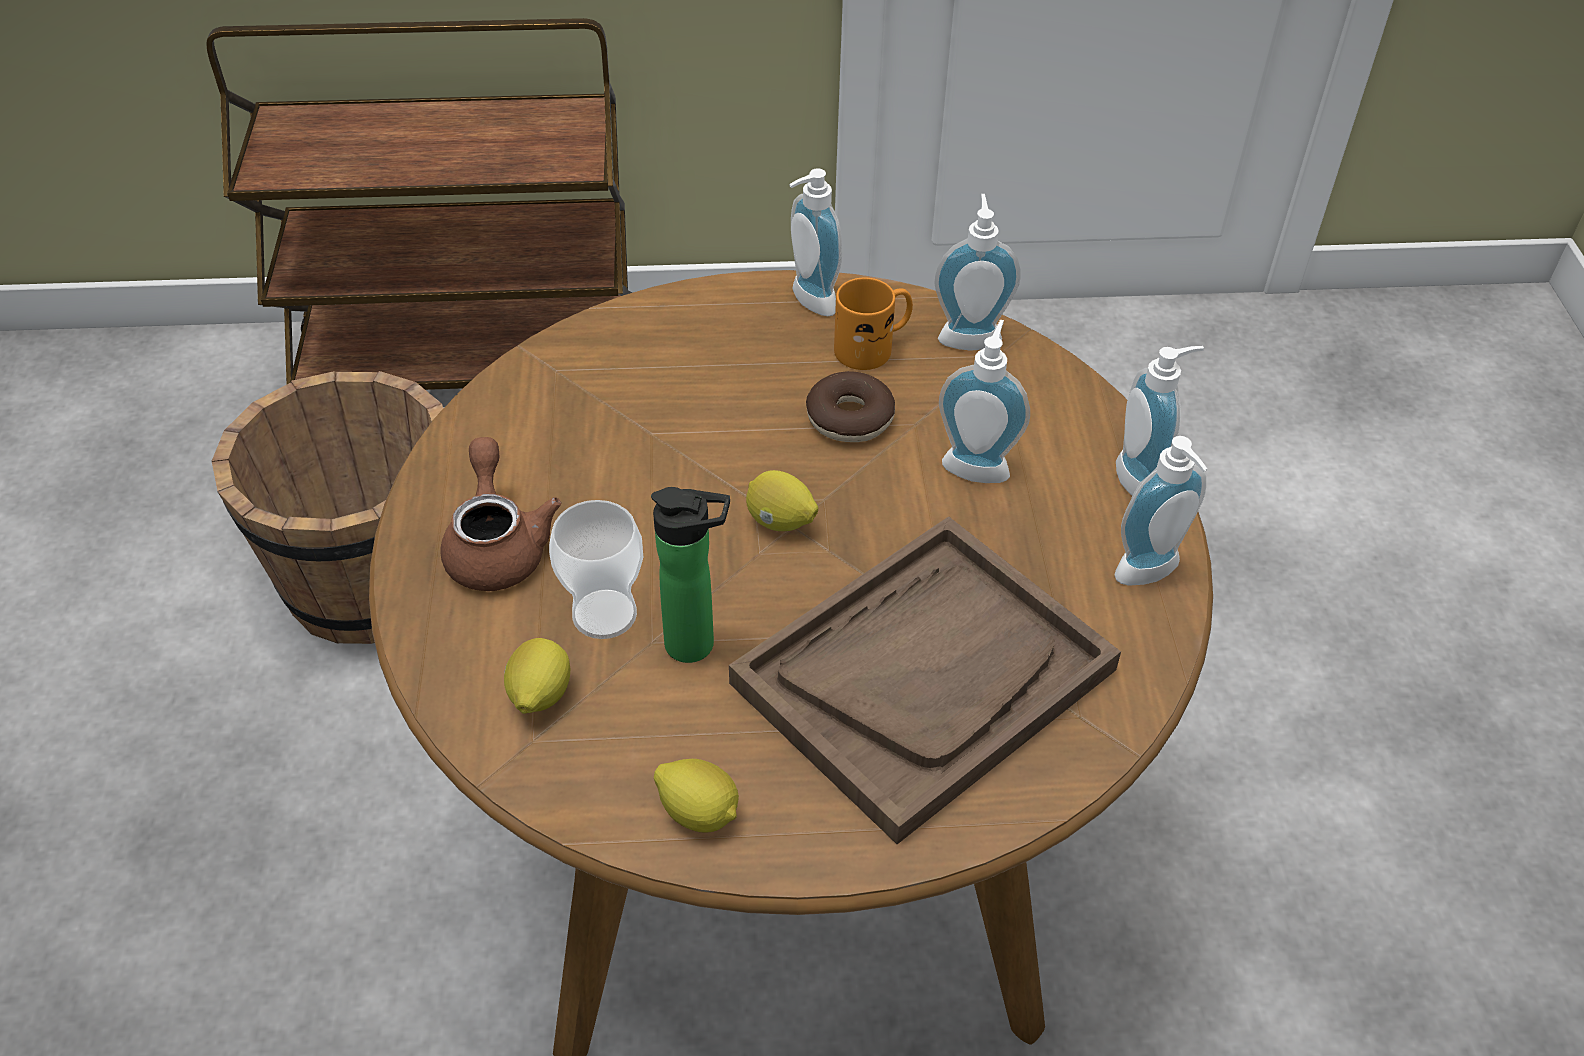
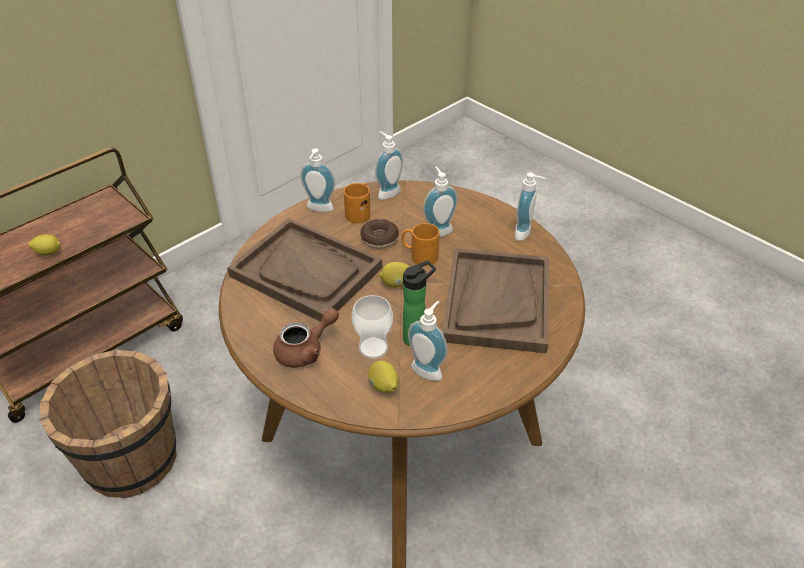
camera: 40 degrees left, 5 degrees down
brown teapot [440,437,561,591] -> brown teapot turned 105 degrees clockwise [273,308,339,368]
lemon [654,759,739,833] -> lemon moved to [28,234,61,256]
soap dispenser [1116,346,1204,495] -> soap dispenser moved to [408,301,448,381]
none -> brown tray [227,218,382,322]
none -> orange mug [401,223,440,266]

